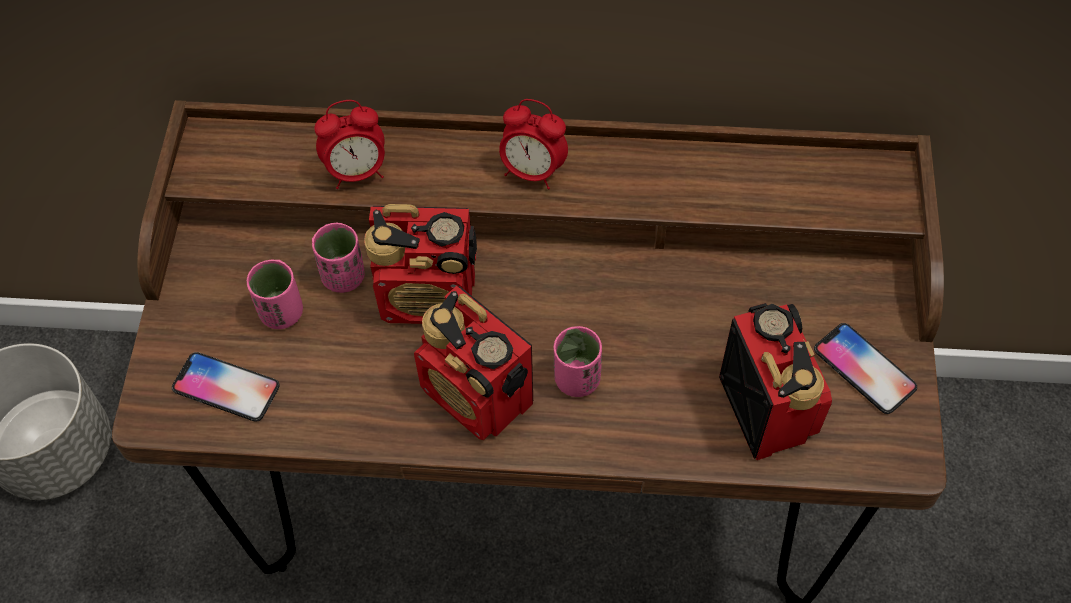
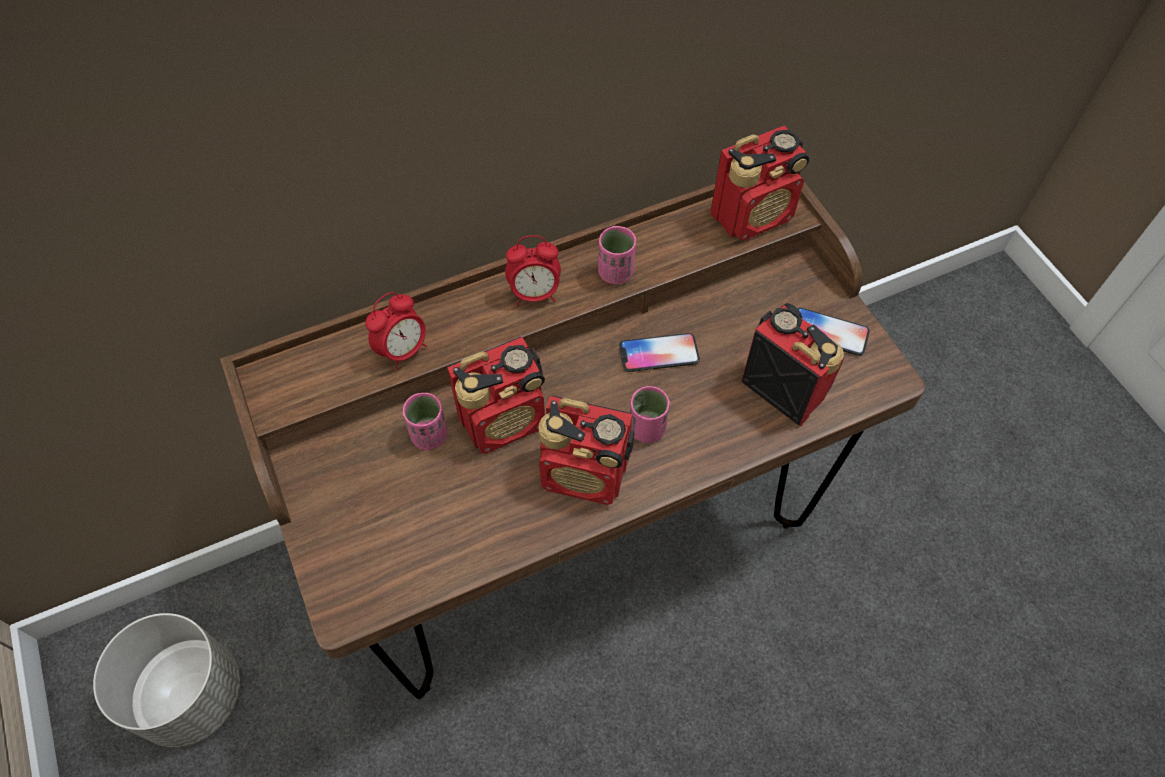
camera: 30 degrees left, 0 degrees up
phone [172,352,280,422] -> phone moved to [619,333,700,372]
pink cup [247,260,303,329] -> pink cup moved to [598,226,636,284]
none -> radio [710,125,809,241]

